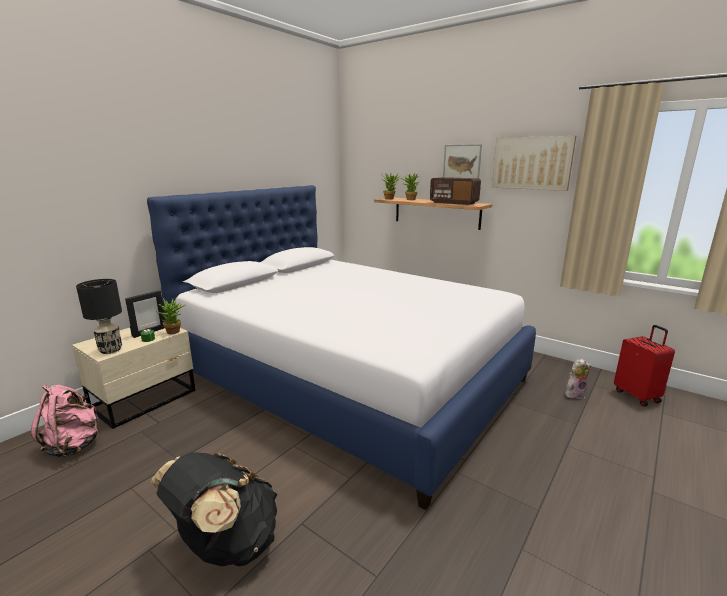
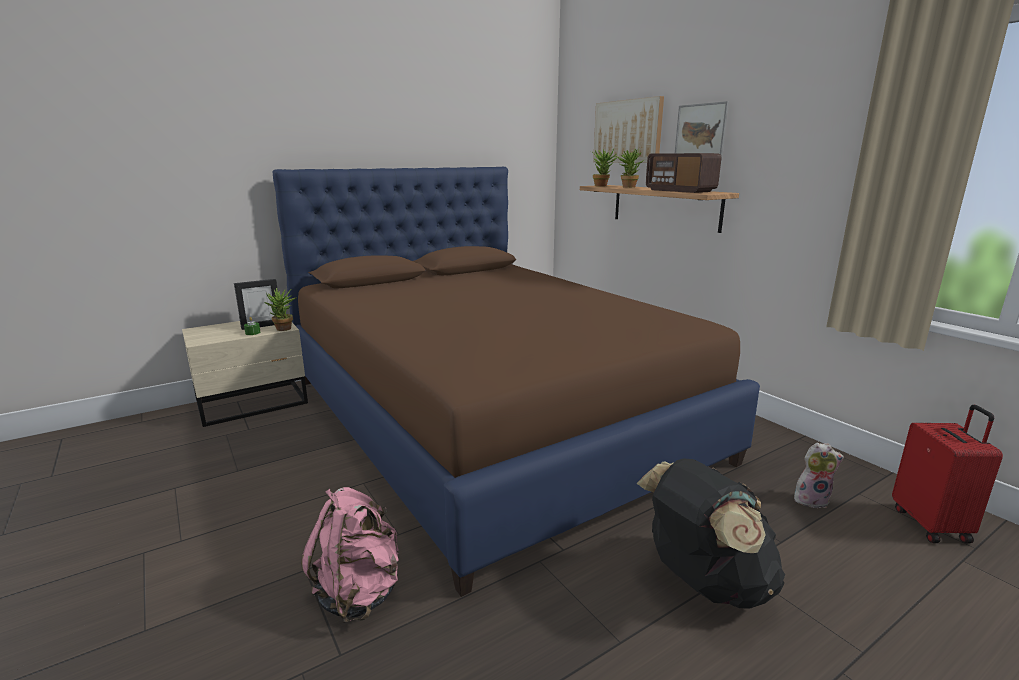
camera: 20 degrees right, 0 degrees up
pink backpack [31,385,99,457] -> pink backpack moved to [301,487,399,623]
black table lamp [76,279,122,354] -> none
white bed [147,185,536,510] -> brown bed [272,167,760,597]
black backpack [150,452,277,566] -> black backpack moved to [636,459,785,608]
picture [492,136,576,191] -> picture moved to [593,96,664,163]

